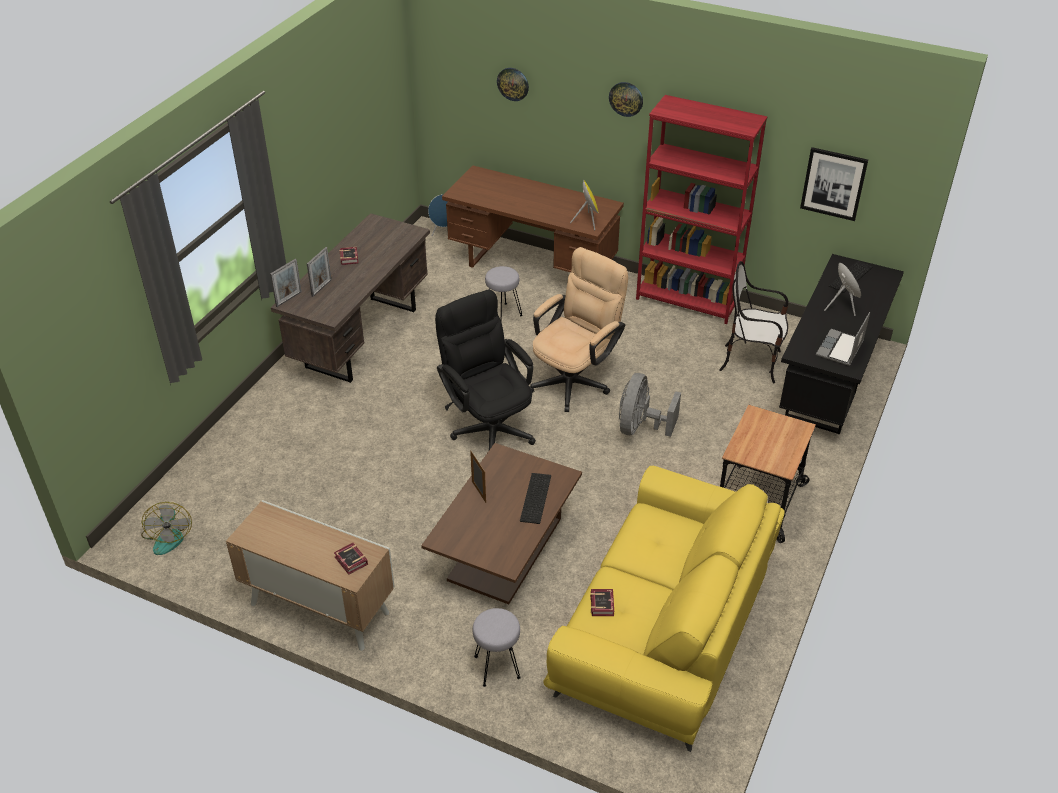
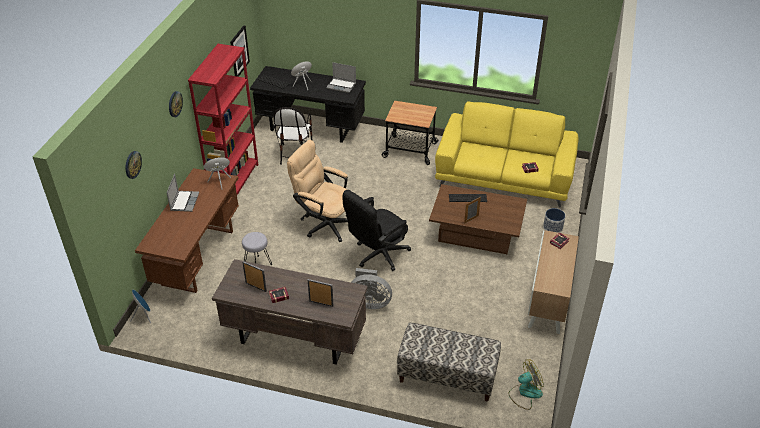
camera: 100 degrees left, 0 degrees up
picture frame [270,259,302,307] -> picture frame moved to [242,261,267,292]
grey stool [473,608,521,687] -> planter [543,208,565,233]
grey fan [619,373,681,437] -> grey fan moved to [351,268,392,309]
none -> laptop [167,174,199,212]
none -> bench [397,323,501,402]

